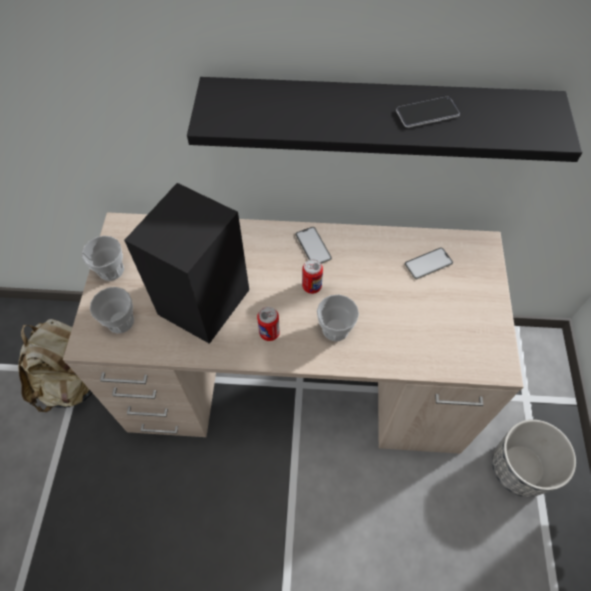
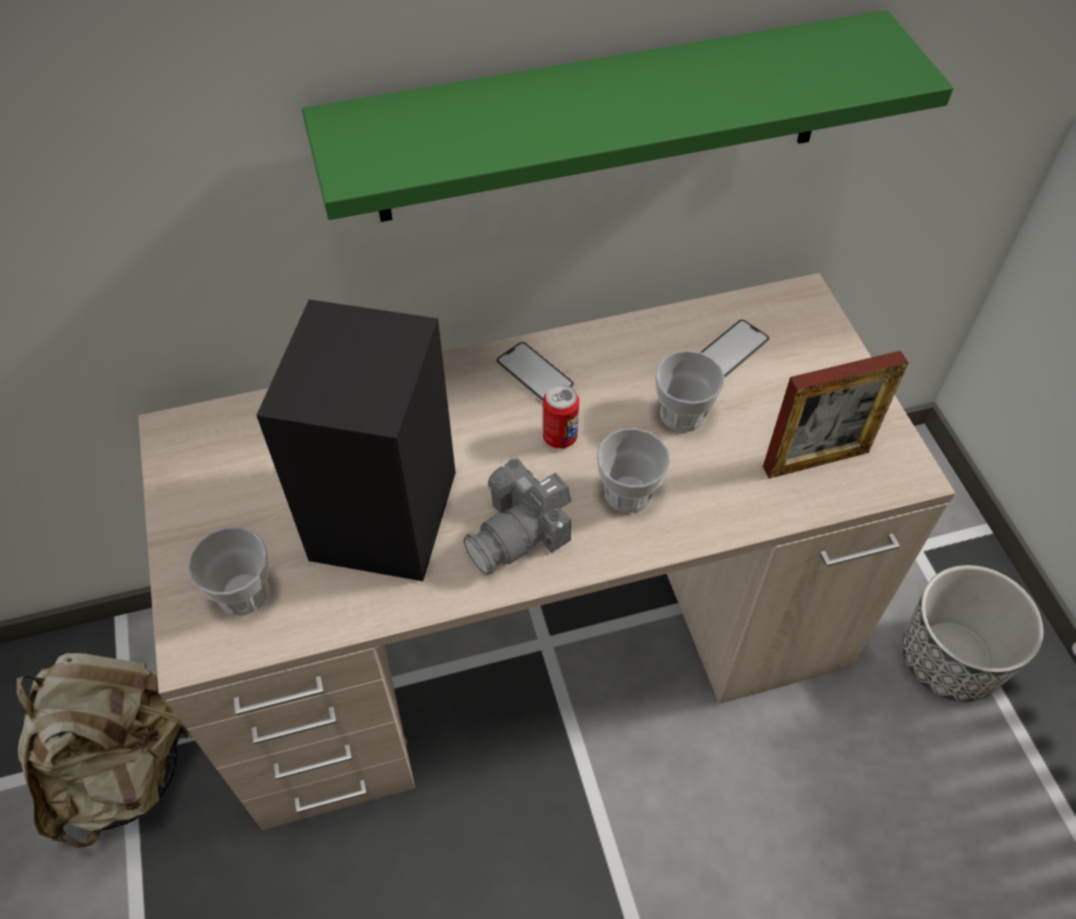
camera: 20 degrees left, 5 degrees down
cup [82,236,124,281] -> cup moved to [655,350,725,432]
black shelf [187,77,582,162] -> green shelf [302,10,954,222]
can [257,307,280,341] -> camera [463,458,571,575]
phone [396,97,460,128] -> none
none -> picture frame [763,350,909,478]

